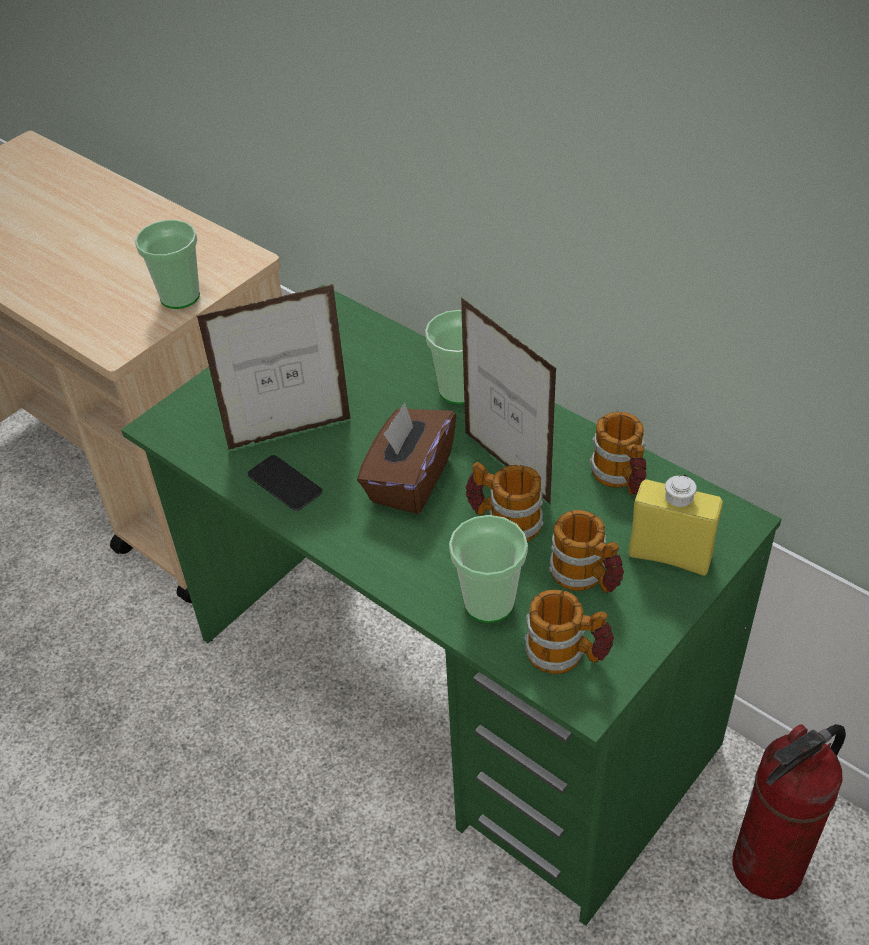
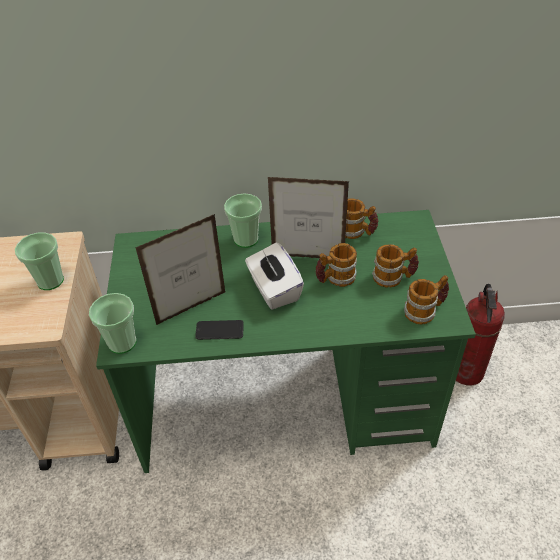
camera: 45 degrees left, 0 degrees up
picture frame [196,284,350,450] -> picture frame turned 150 degrees counterclockwise [135,214,225,325]
brown tissue box [357,402,456,514] -> white tissue box [245,242,304,310]
cup [449,515,528,623] -> cup moved to [89,293,136,354]
yellow bottle [629,474,722,576] -> none

